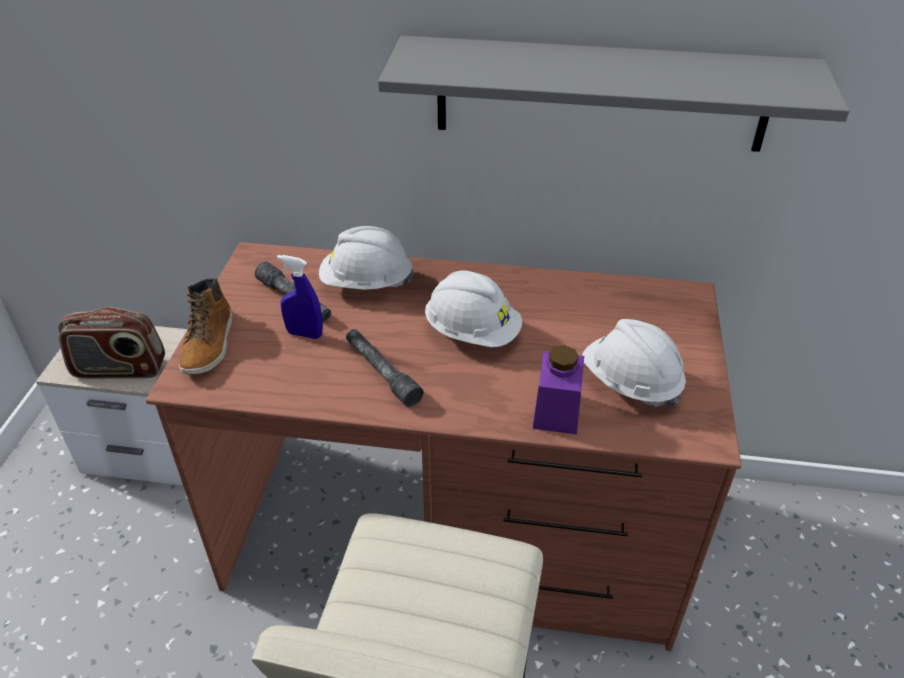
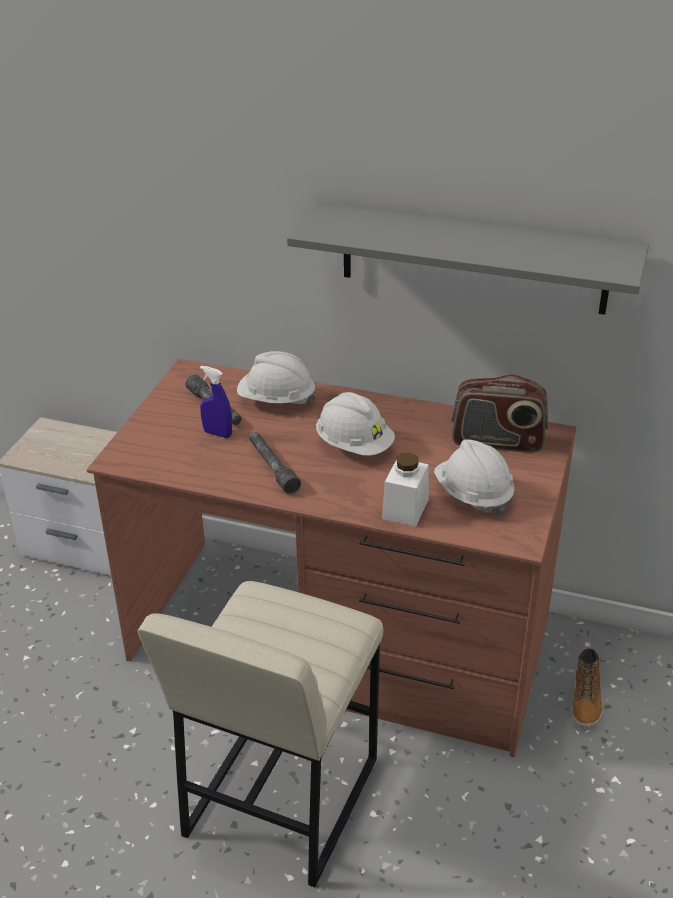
camera: 10 degrees right, 5 degrees down
radio [58,307,165,379] -> radio moved to [451,374,548,453]
boot [179,278,233,374] -> boot moved to [572,648,603,727]
purple jar [533,345,584,435] -> white jar [382,453,429,526]

